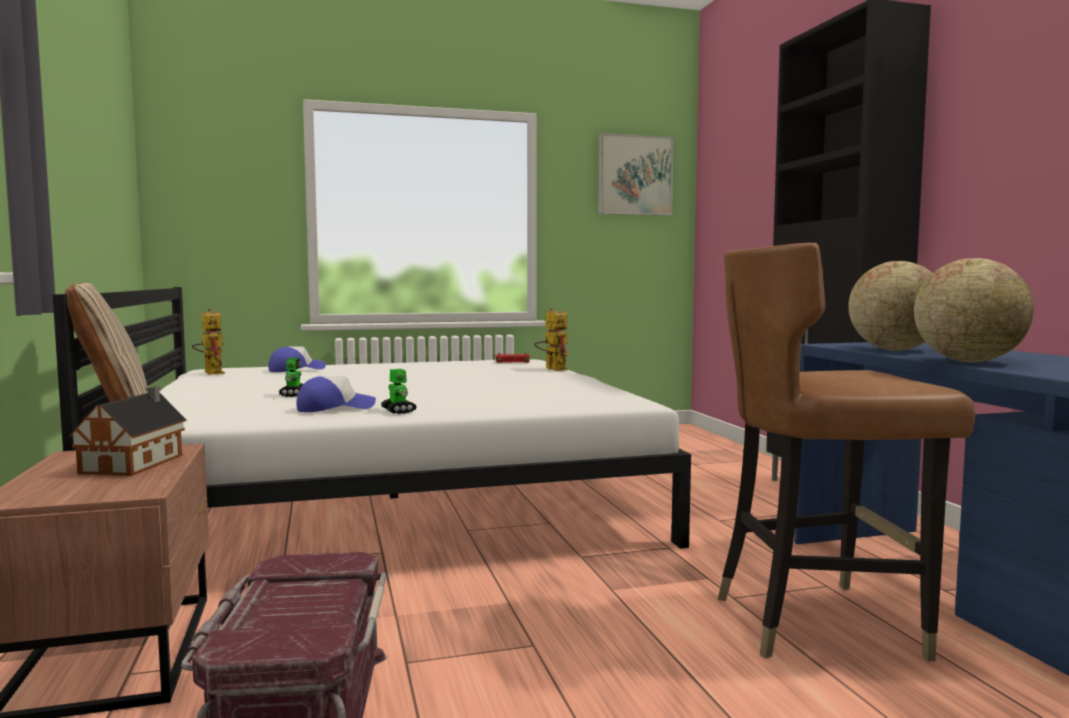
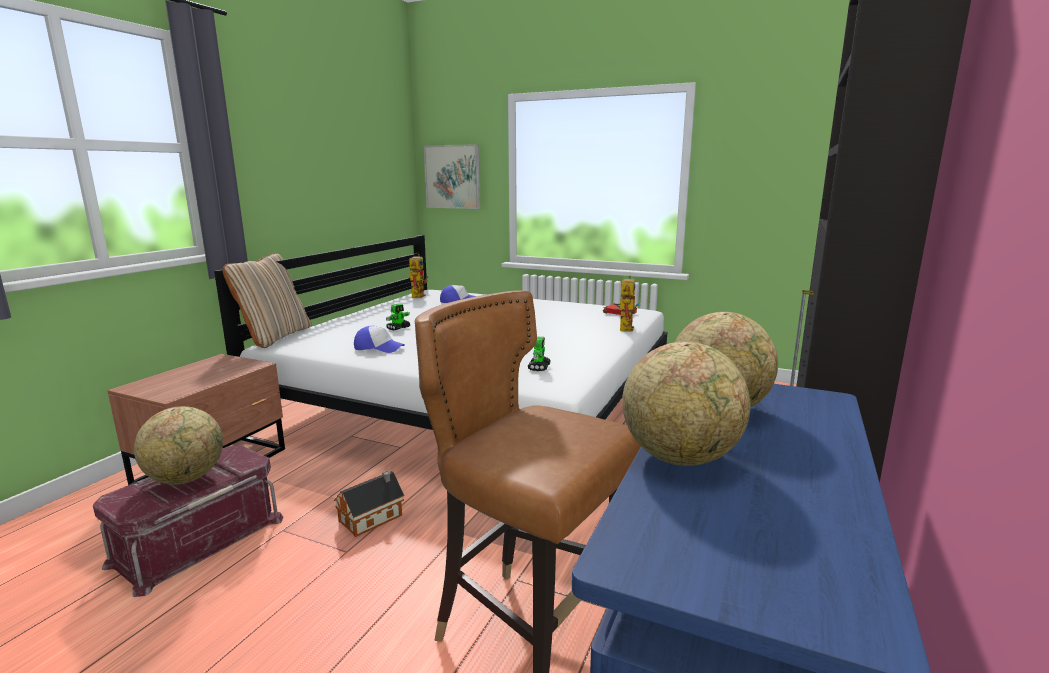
camera: 40 degrees right, 10 degrees up
toy house [69,387,187,476] -> toy house moved to [334,470,405,537]
toy robot [381,369,416,414] -> toy robot moved to [527,337,551,371]
picture [599,133,674,216] -> picture moved to [424,144,480,209]
none -> globe [134,406,223,485]

